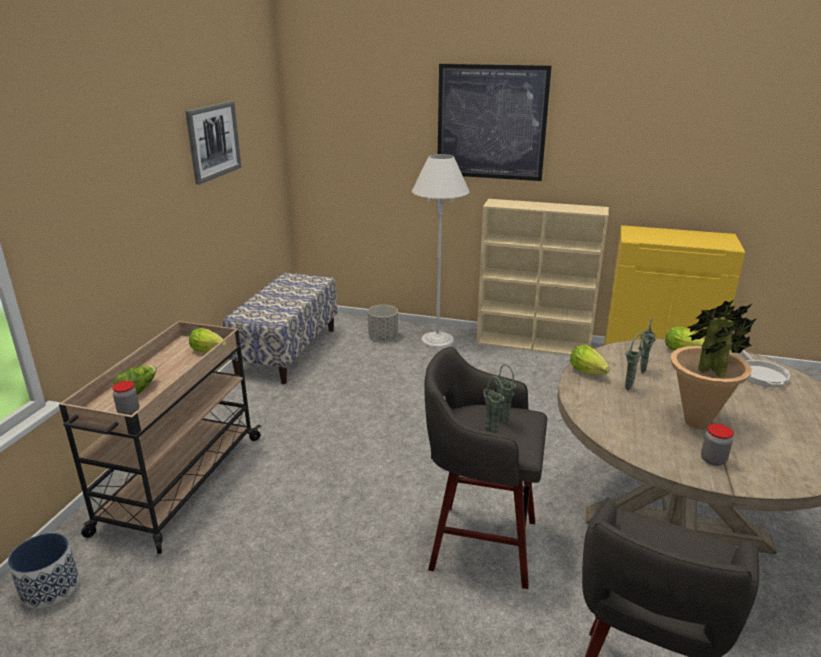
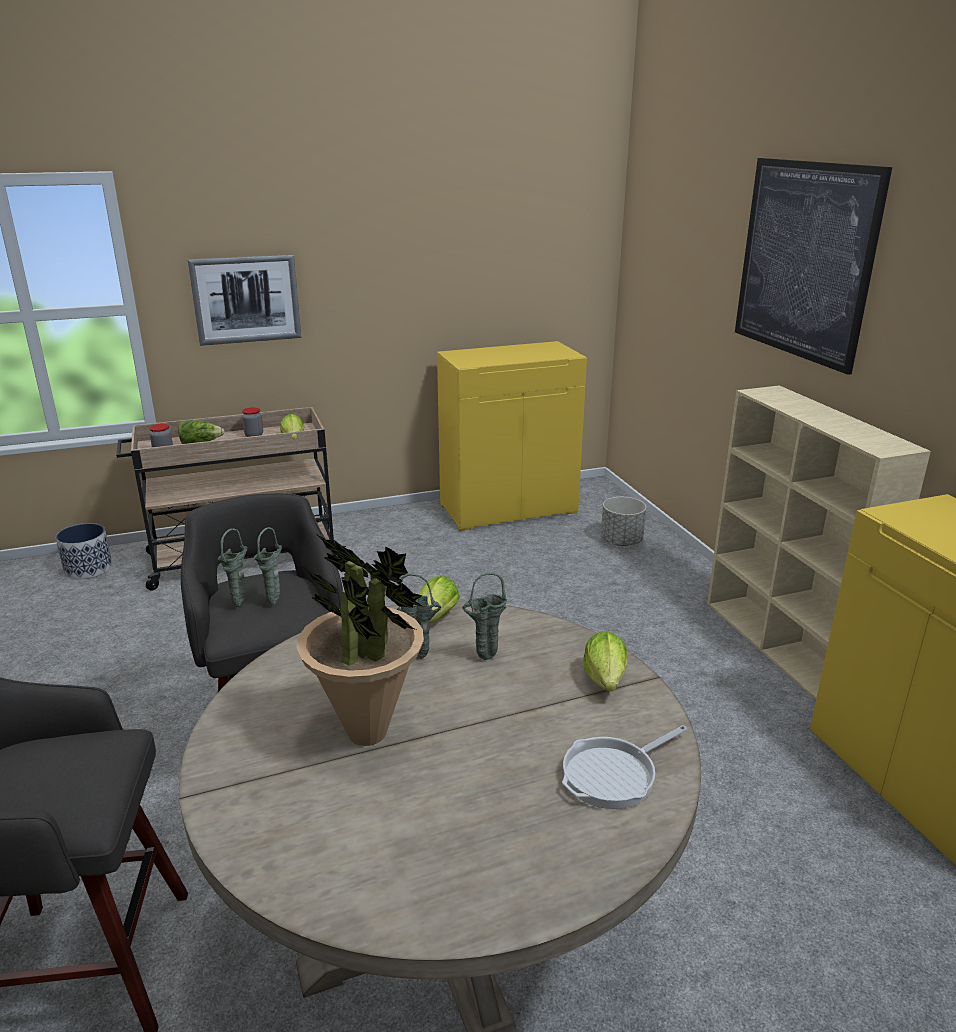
camera: 55 degrees right, 0 degrees up
picture [185,101,241,185] -> picture moved to [188,254,301,346]
bench [223,273,337,384] -> yellow cabinet [437,341,587,531]
white floor lamp [412,154,470,348] -> none
jar [701,424,734,466] -> jar moved to [242,407,263,437]

